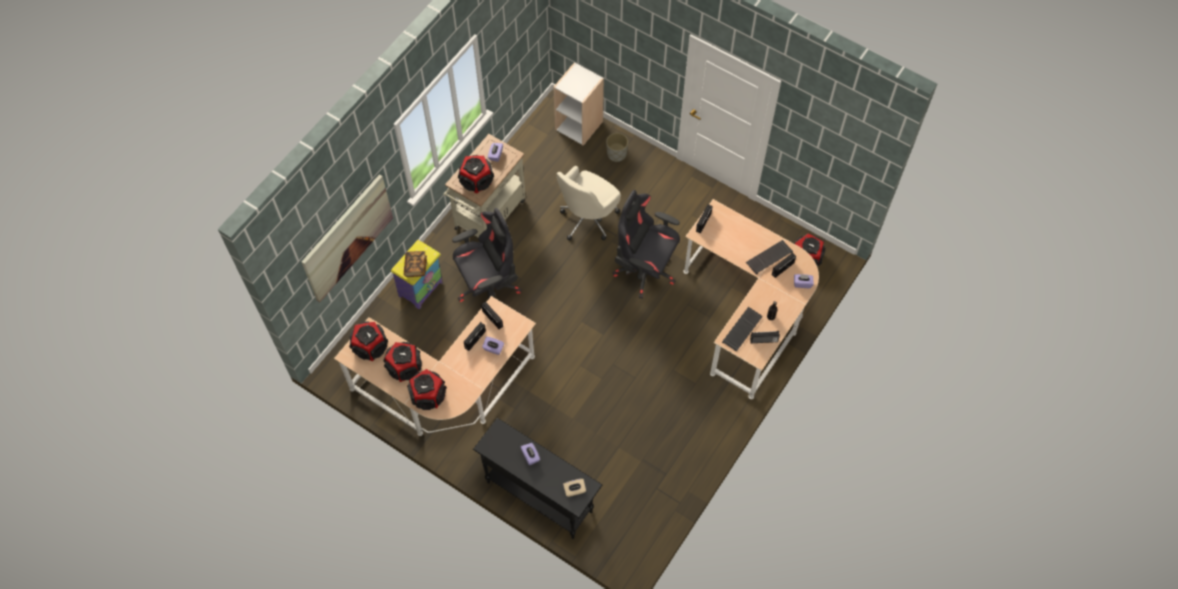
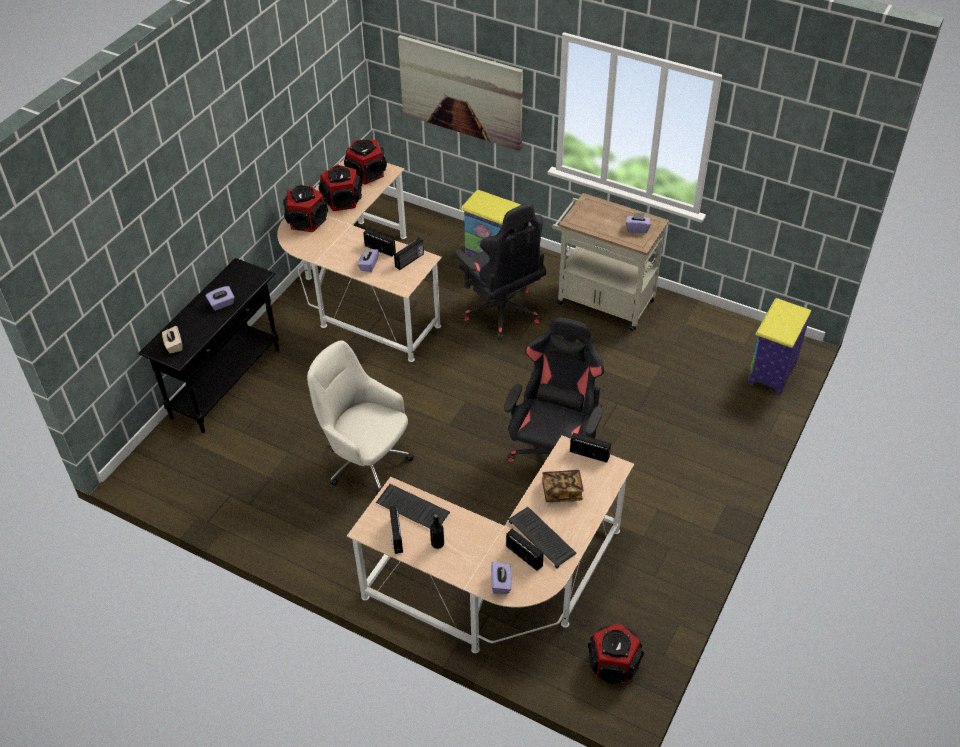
camera: 85 degrees right, 15 degrees down
book [404,251,427,277] -> book moved to [542,470,584,502]
speaker [458,155,494,193] -> none
bookcase [553,62,604,146] -> nightstand [748,298,812,395]
beige office chair [557,166,621,240] -> beige office chair moved to [307,340,414,496]
grey planter [606,133,628,162] -> none

